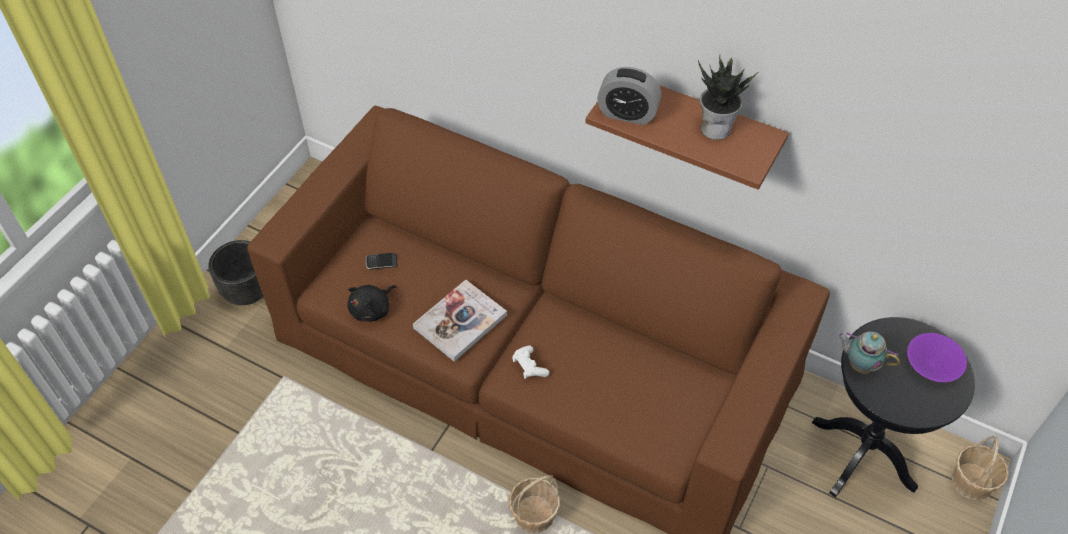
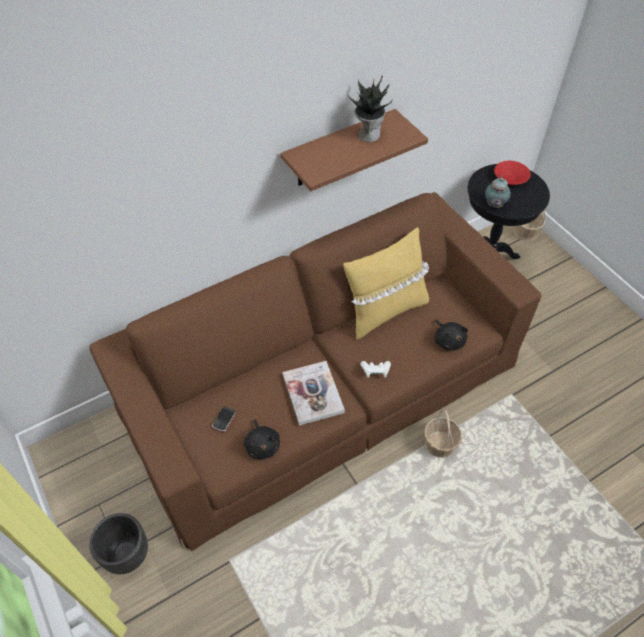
camera: 60 degrees left, 0 degrees up
alarm clock [597,67,662,125] -> none
teapot [837,331,900,374] -> teapot turned 45 degrees counterclockwise [485,174,511,208]
purple bowl [907,333,967,382] -> red bowl [494,161,531,185]
none -> yellow pillow [343,227,429,340]
none -> black plush toy [434,319,468,351]

